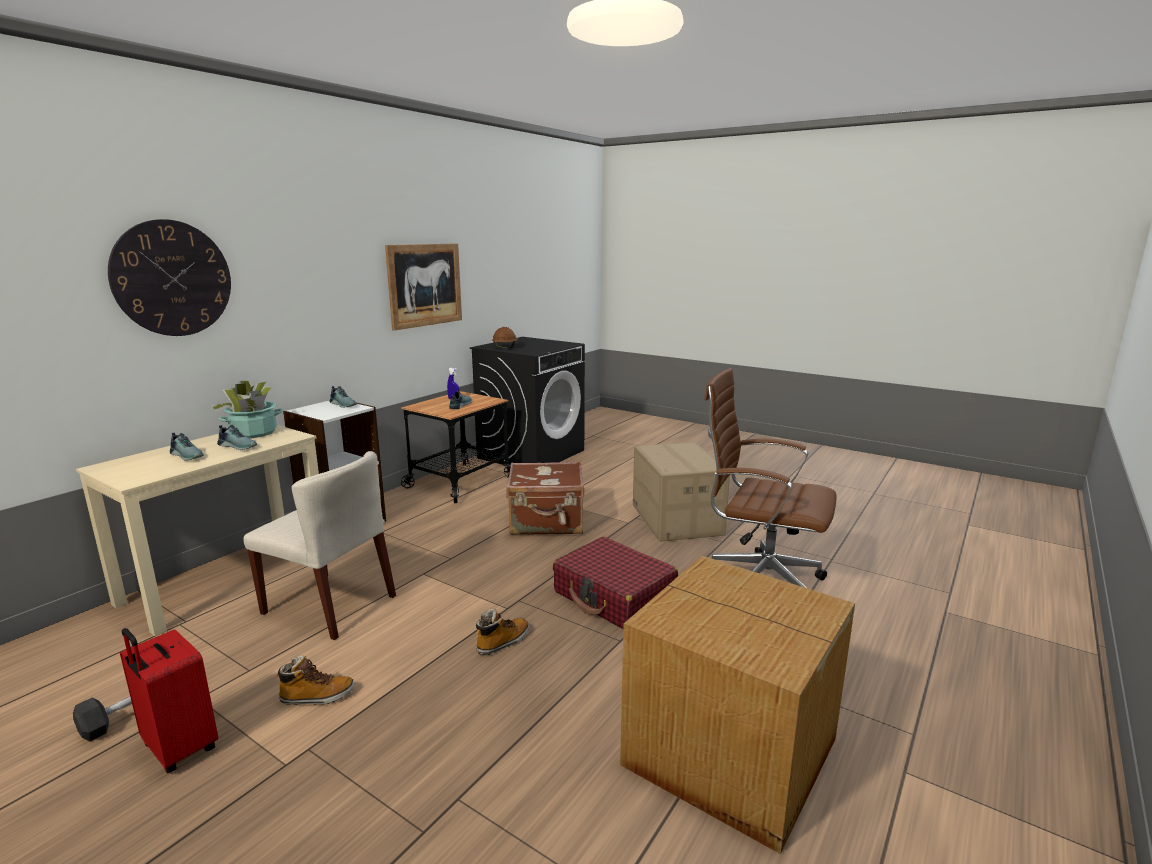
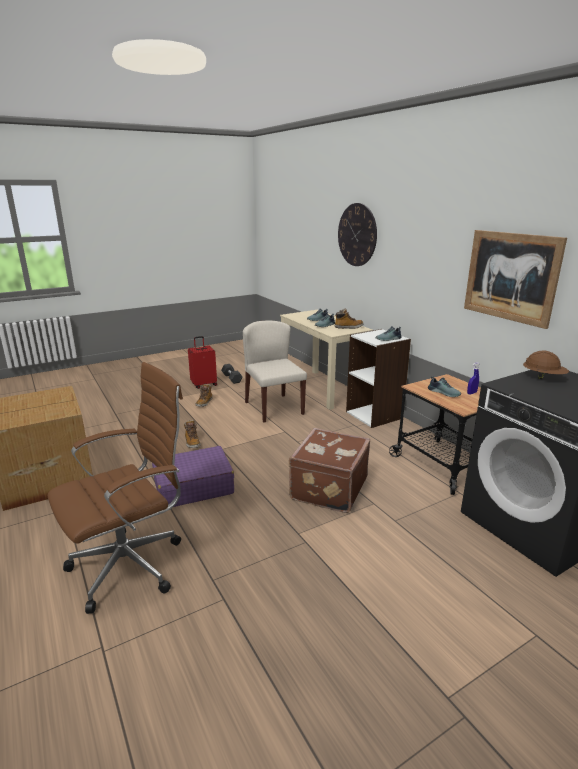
camera: 115 degrees right, 5 degrees up
potted plant [211,381,283,438] -> boot [335,308,364,329]
beige chair [243,451,396,640] -> beige chair turned 105 degrees clockwise [243,320,307,422]
red suitcase [553,537,678,629] -> purple suitcase [152,446,234,507]
cardboard box [633,442,730,542] -> none

